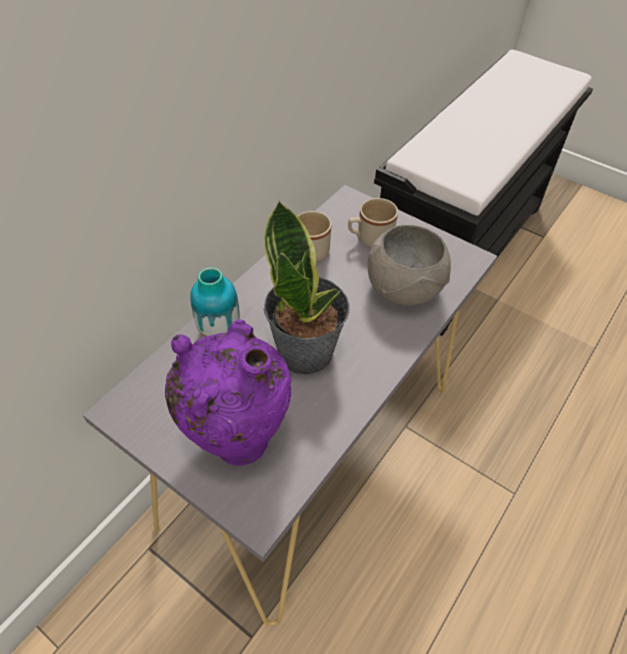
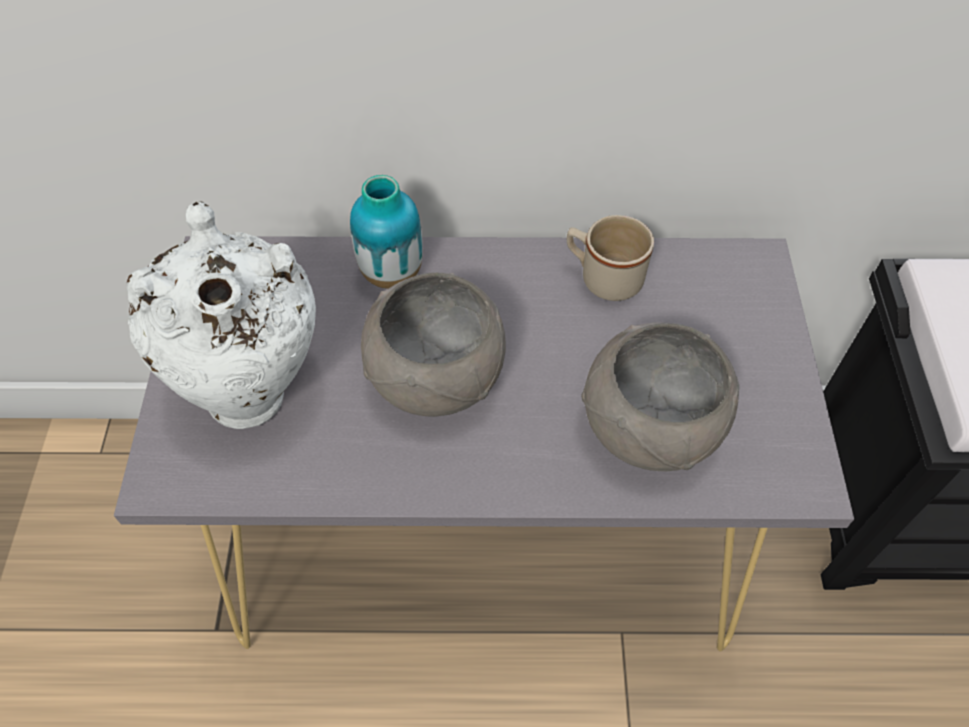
camera: 55 degrees right, 5 degrees up
purple vase [165,319,292,466] -> white vase [127,201,316,429]
potted plant [264,200,350,375] -> grey bowl [361,272,506,417]
beige mug [348,198,398,247] -> none

